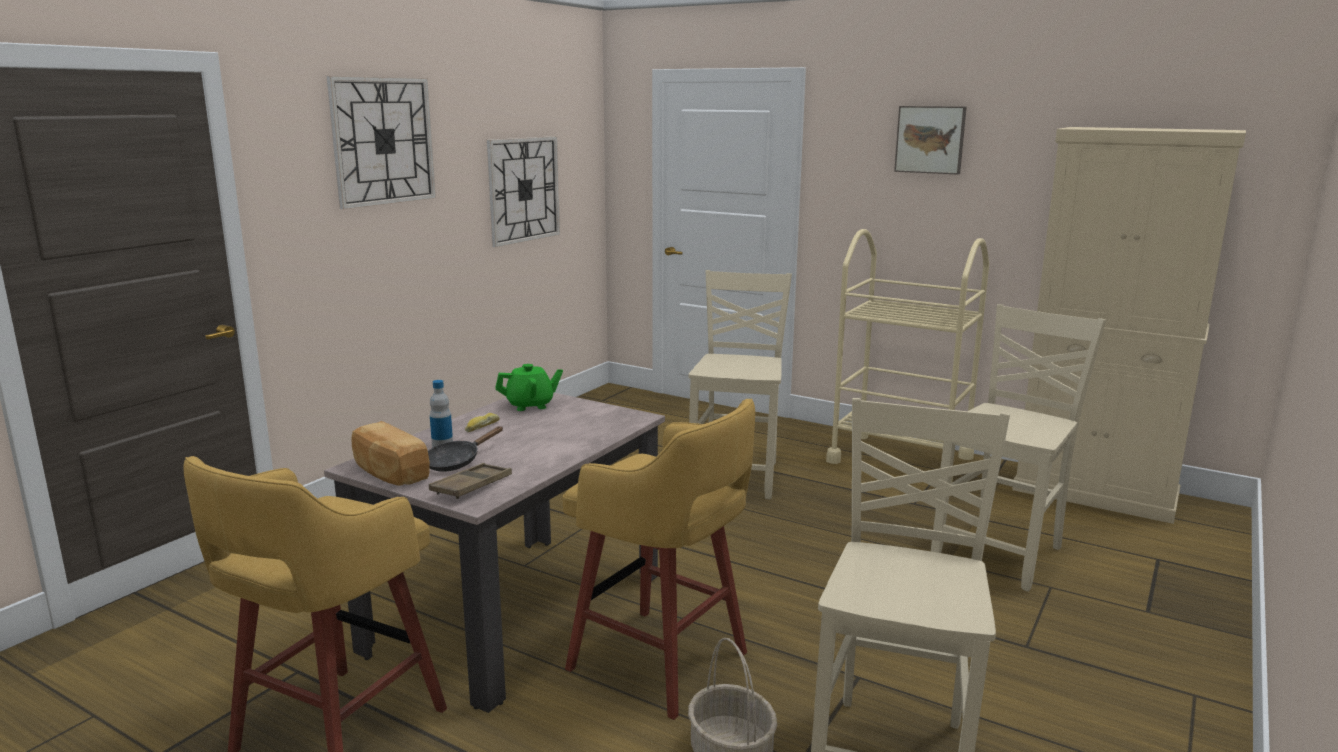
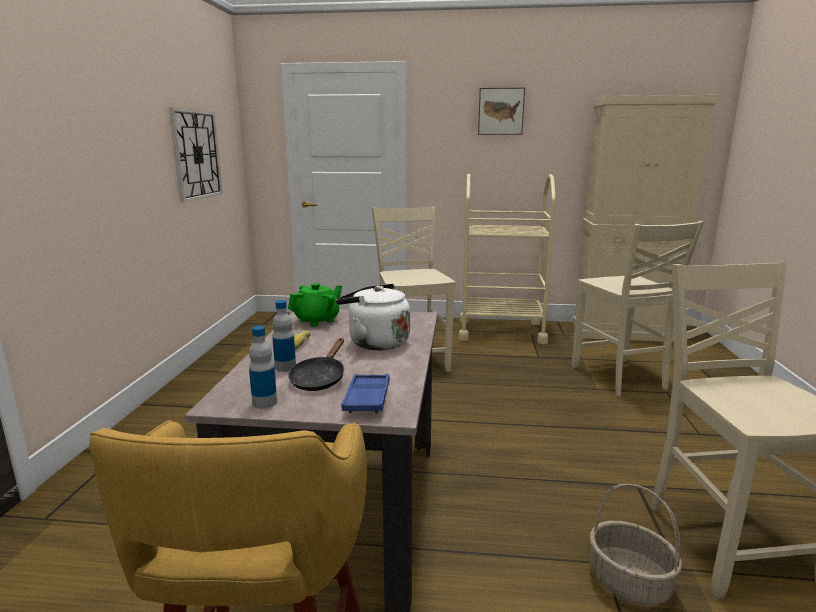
camera: 25 degrees left, 0 degrees up
wall clock [326,76,436,209] -> none
bread [352,421,430,486] -> bottle [249,326,277,409]
brown tray [429,463,512,499] -> blue tray [341,374,390,414]
yellow stool [562,398,755,720] -> none
beige chair [931,304,1106,592] -> beige chair turned 150 degrees clockwise [572,221,704,397]
none -> white kettle [336,284,410,350]

